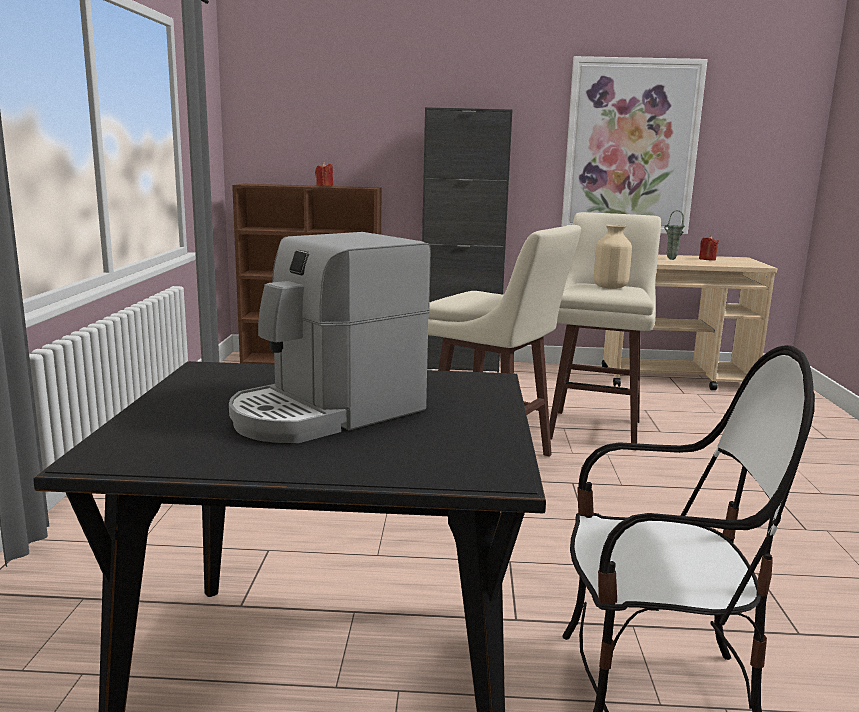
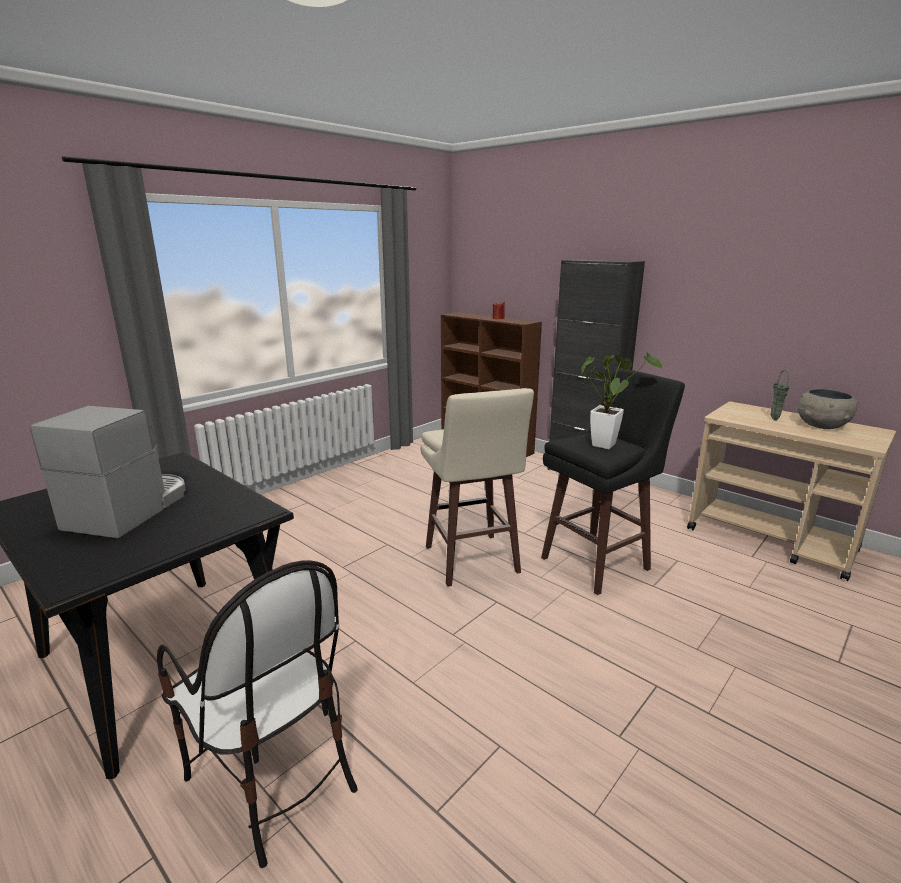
camera: 40 degrees right, 5 degrees up
coffee machine [229,232,431,443] -> coffee machine turned 105 degrees clockwise [30,406,186,539]
beige stool [549,212,661,451] -> black stool [541,368,685,595]
picture [561,56,708,234] -> none
beige vase [594,225,632,289] -> potted plant [582,352,663,449]
red candle [699,236,719,261] -> grey bowl [797,389,859,429]

